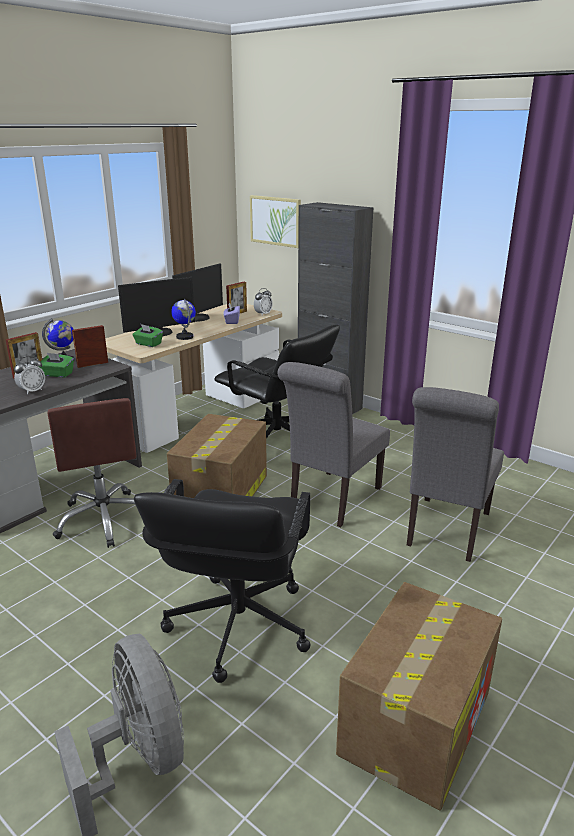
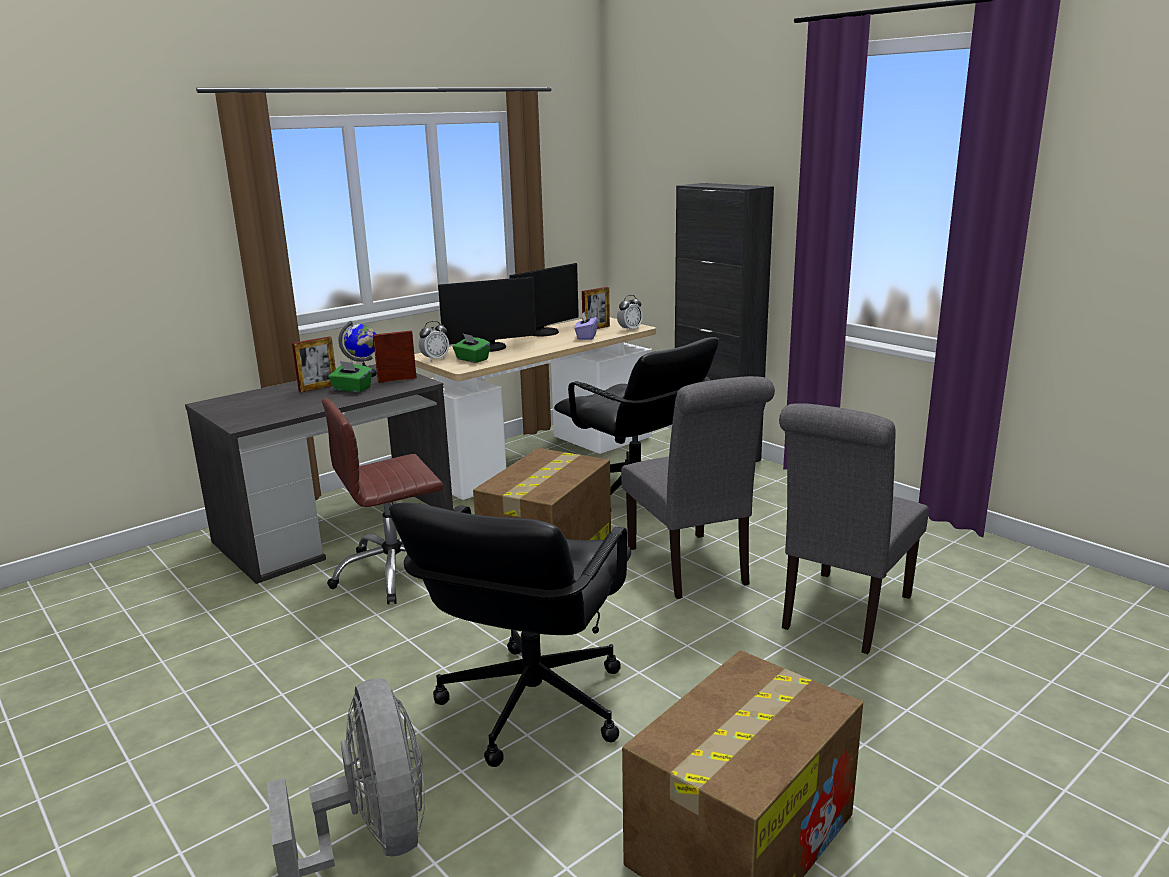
camera: 10 degrees right, 5 degrees down
alarm clock [14,356,45,395] -> alarm clock moved to [419,321,449,362]
brown office chair [47,398,137,548] -> brown office chair turned 75 degrees clockwise [322,398,443,604]
globe [171,299,196,340] -> none
picture [250,195,301,248] -> none
grey chair [277,362,390,527] -> grey chair turned 60 degrees counterclockwise [621,376,775,599]

